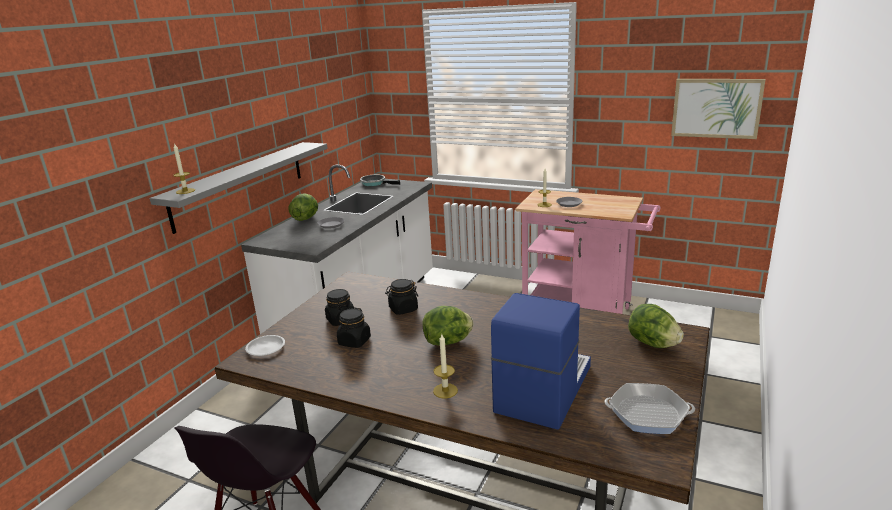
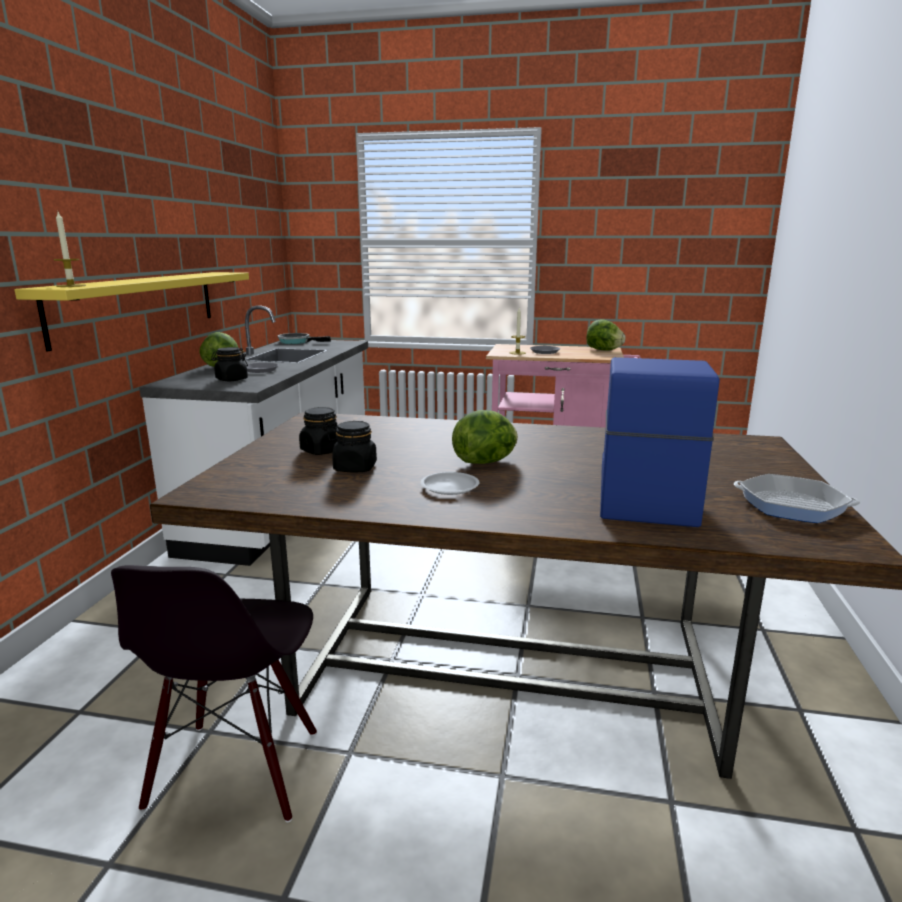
camera: 15 degrees left, 5 degrees down
grey shelf [150,142,328,234] -> yellow shelf [14,272,249,351]
white plate [245,335,285,356] -> white plate moved to [421,472,479,495]
black jar [385,279,418,315] -> black jar moved to [211,347,248,381]
candle [433,334,458,399] -> none
frying pan [604,383,695,434] -> frying pan turned 150 degrees counterclockwise [734,474,860,523]
lettuce [628,304,684,348] -> lettuce moved to [587,319,626,351]
picture [671,79,766,139] -> none

